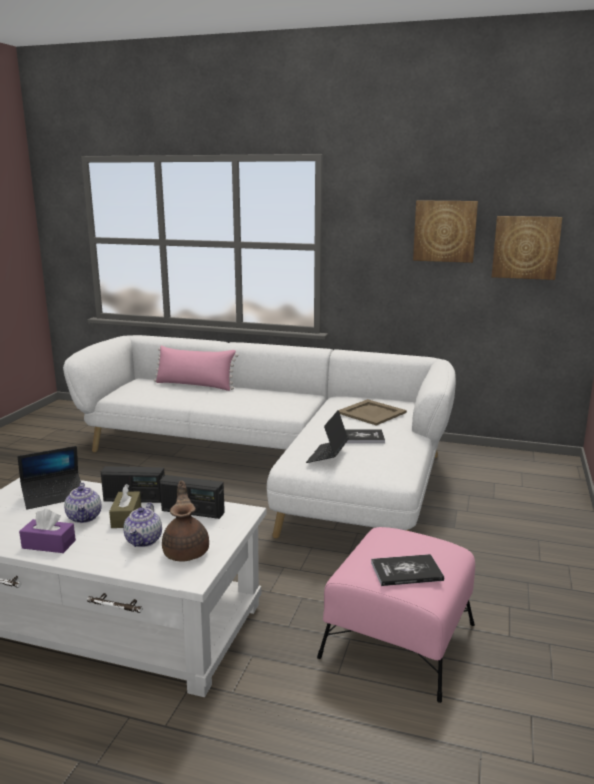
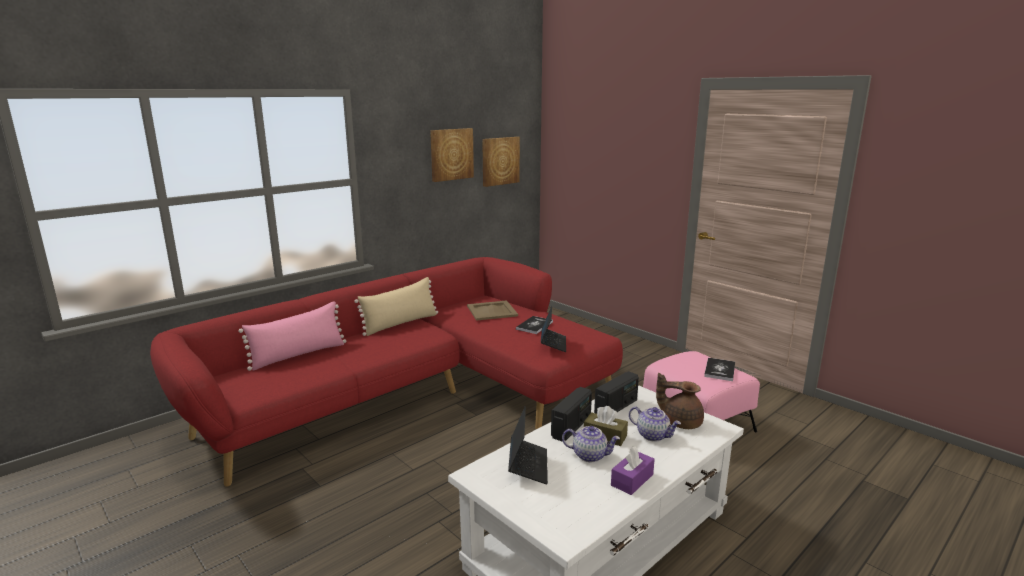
camera: 60 degrees left, 0 degrees up
white sofa [63,335,456,539] -> red sofa [150,257,623,487]
laptop [306,410,349,463] -> laptop turned 135 degrees counterclockwise [541,306,566,352]
none -> beige pillow [354,277,438,336]

